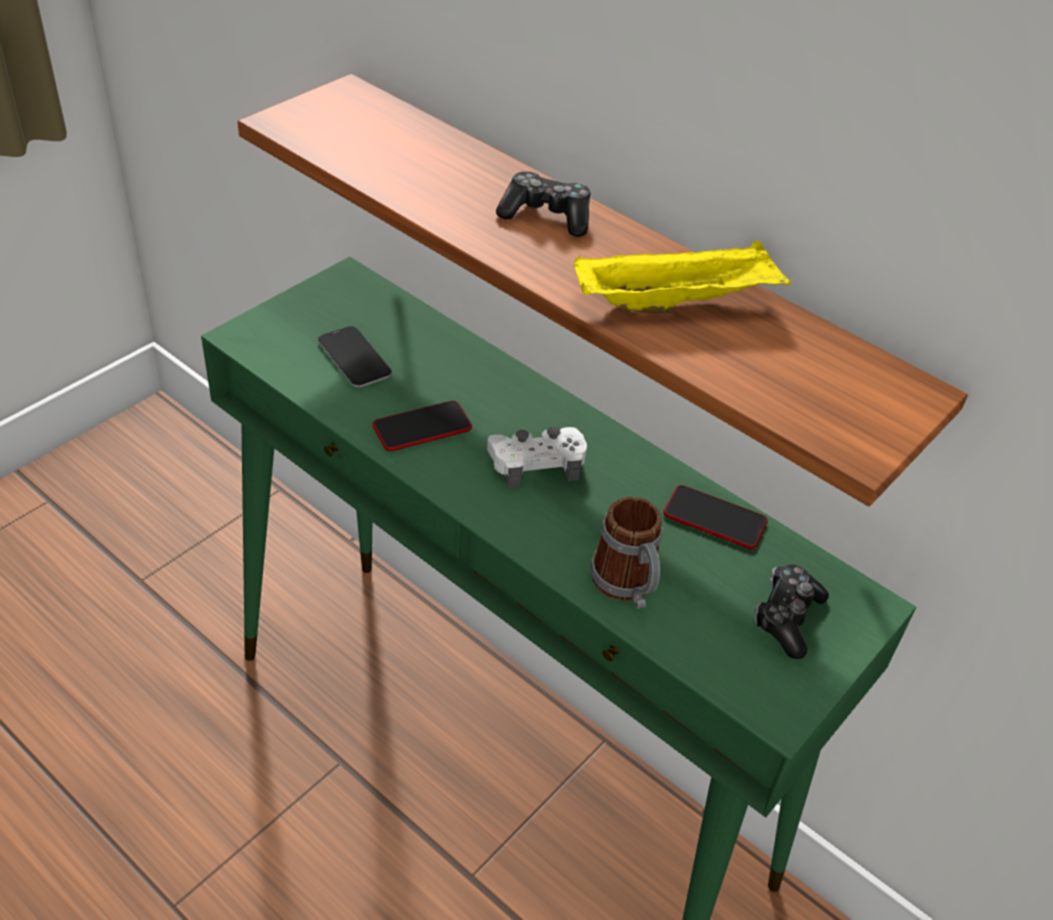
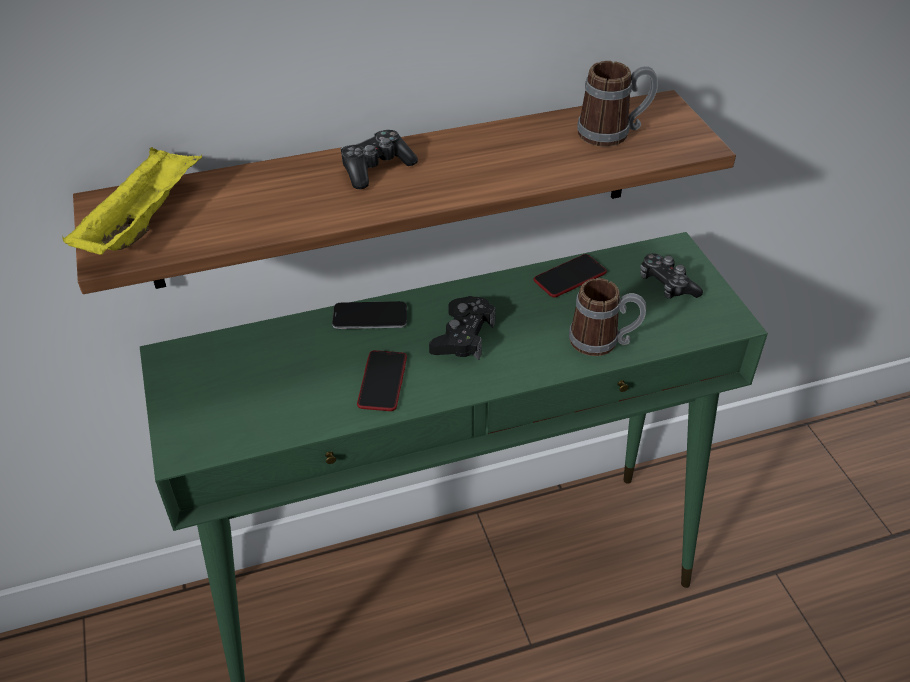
camera: 55 degrees left, 0 degrees up
phone [318,326,392,388] -> phone moved to [332,301,407,329]
white game controller [487,427,587,488] -> black game controller [429,296,496,361]
yellow tray [574,240,791,313] -> yellow tray moved to [62,147,202,255]
none -> mug [577,61,658,147]

